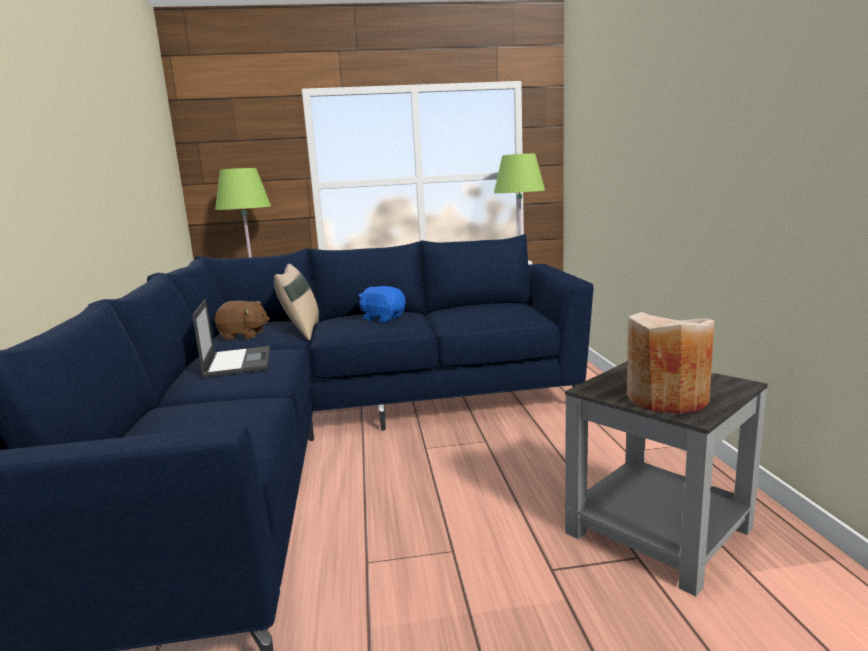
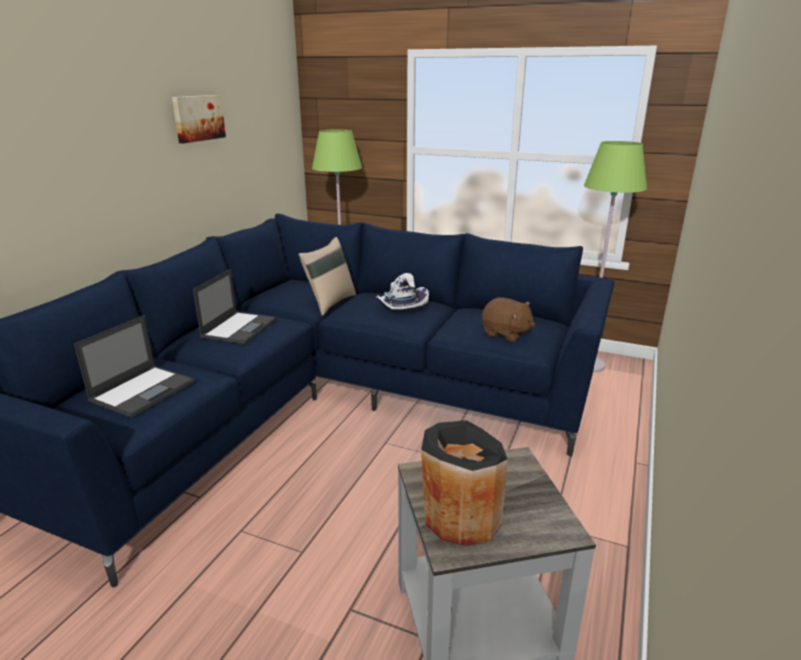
camera: 30 degrees right, 10 degrees up
brown plush toy [215,301,270,340] -> brown plush toy moved to [482,297,535,342]
blue plush toy [359,286,405,323] -> white hat [376,273,429,309]
beige vase [627,312,714,414] -> black vase [421,420,508,546]
none -> laptop [74,315,195,418]
none -> picture [172,95,226,143]

